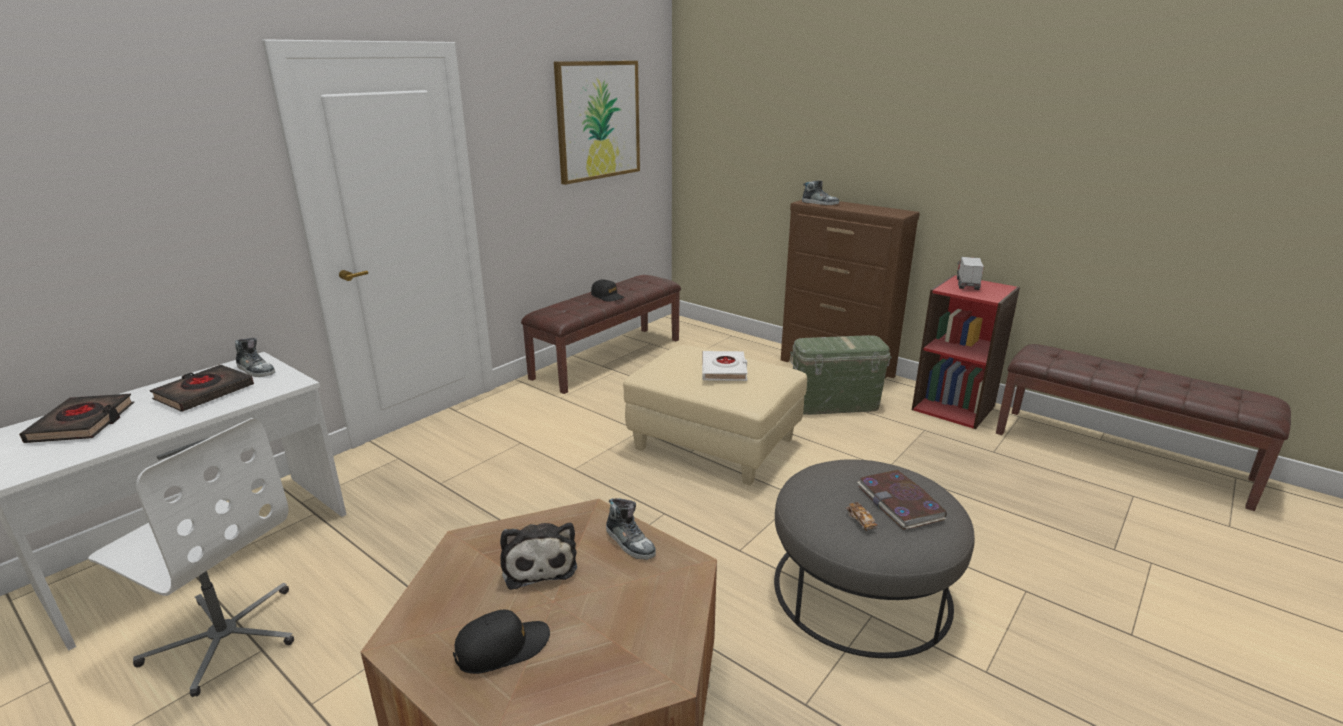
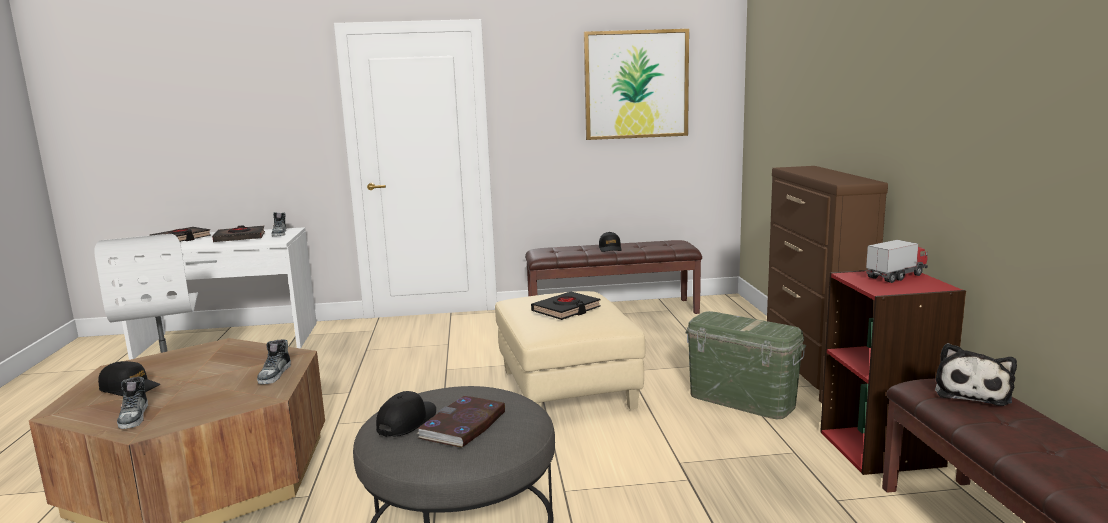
camera: 45 degrees right, 10 degrees down
plush toy [500,523,577,590] -> plush toy moved to [935,343,1017,406]
white book [702,351,748,381] -> black book [531,292,600,320]
shoe [802,181,839,205] -> shoe moved to [117,377,148,429]
toy car [845,502,877,531] -> black cap [376,391,436,437]

